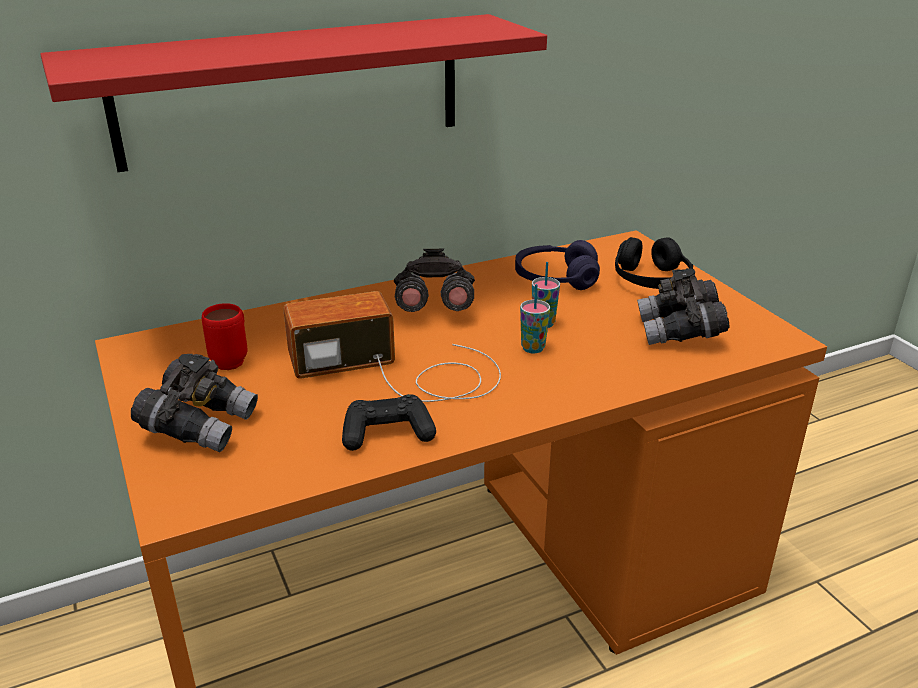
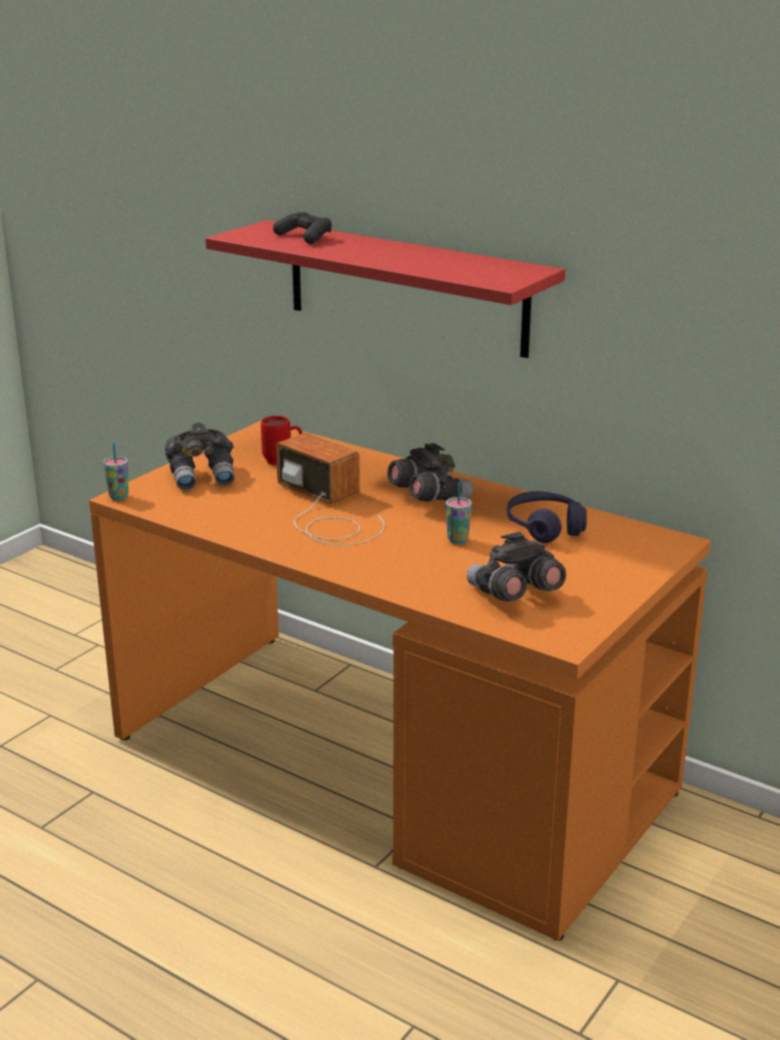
camera: 60 degrees right, 5 degrees down
black game controller [342,394,436,451] -> black game controller moved to [273,212,332,244]
cup [520,284,550,353] -> cup moved to [103,443,129,500]
black headphones [615,237,693,289] -> none

